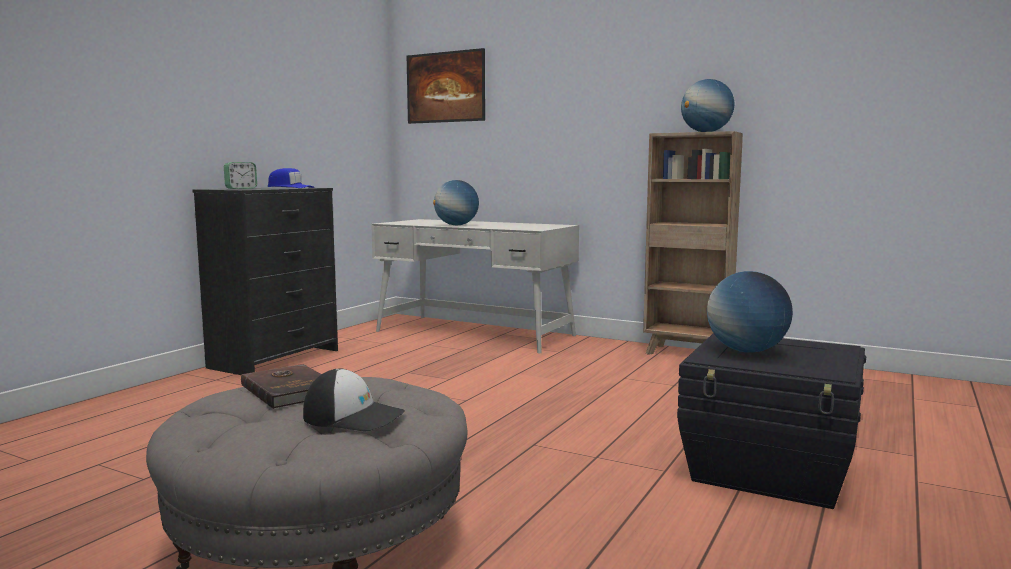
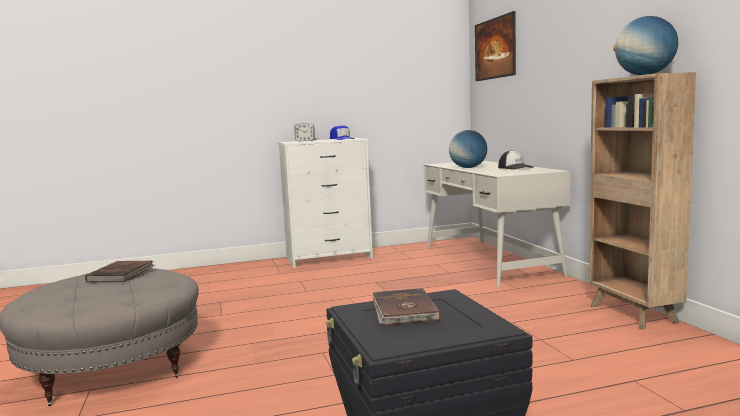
camera: 45 degrees right, 0 degrees up
black dresser [192,187,338,375] -> white dresser [278,138,373,268]
cap [303,368,405,431] -> cap moved to [498,150,533,170]
globe [707,271,793,353] -> brown book [372,288,441,325]

